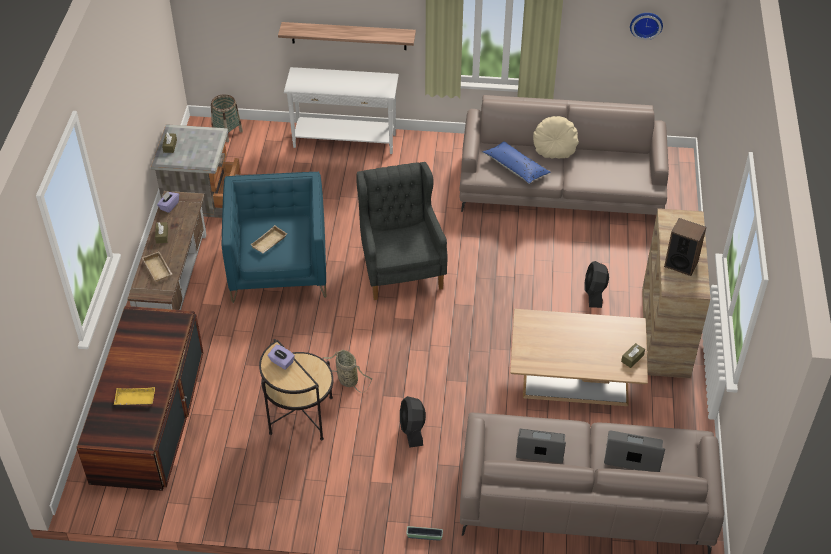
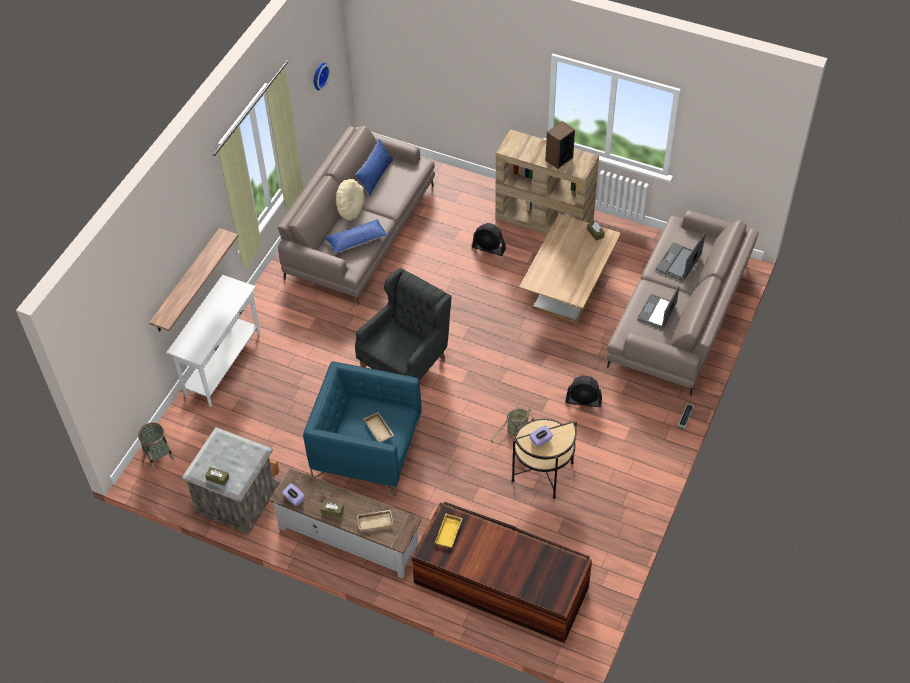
camera: 70 degrees left, 5 degrees up
yellow tray [114,387,155,405] -> yellow tray moved to [435,514,463,548]
grey armchair [357,162,447,300] -> grey armchair turned 120 degrees clockwise [355,268,451,381]
none -> blue pillow [355,139,393,197]

